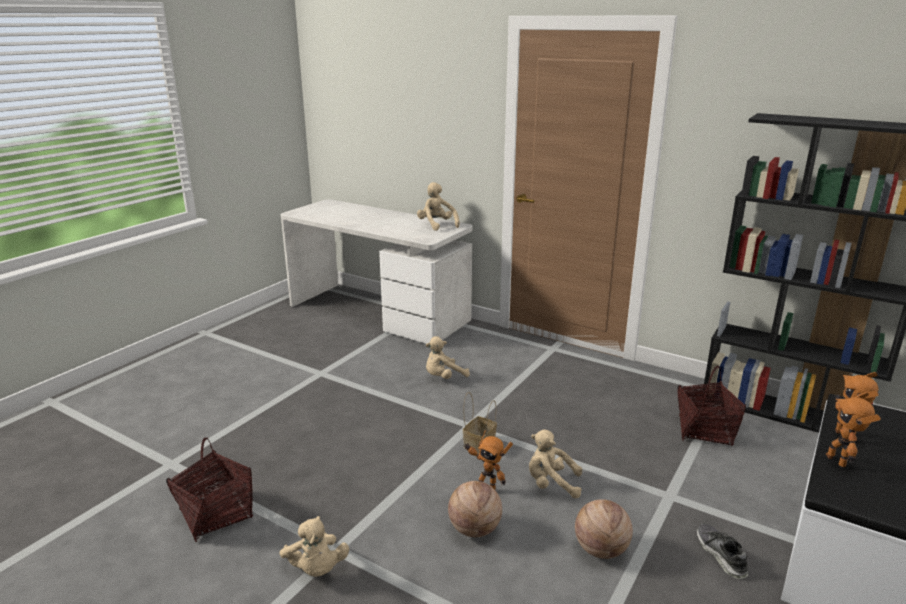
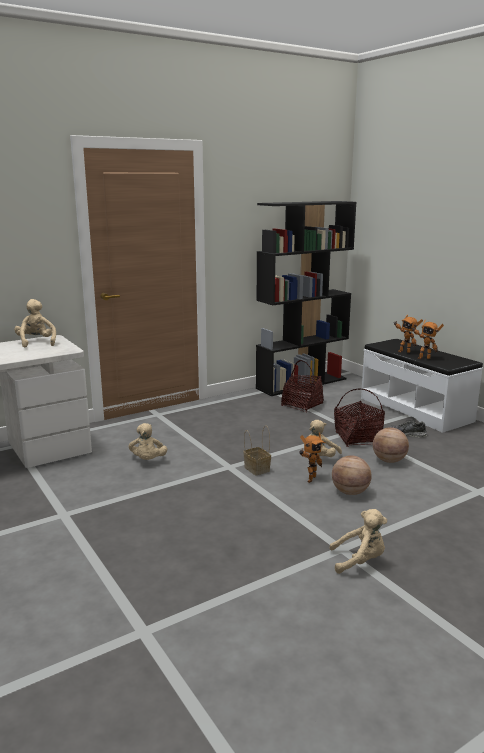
camera: 65 degrees left, 5 degrees down
basket [166,437,253,542] -> basket moved to [334,389,385,447]
beige plush toy [417,182,460,231] -> beige plush toy turned 75 degrees clockwise [14,299,56,347]

